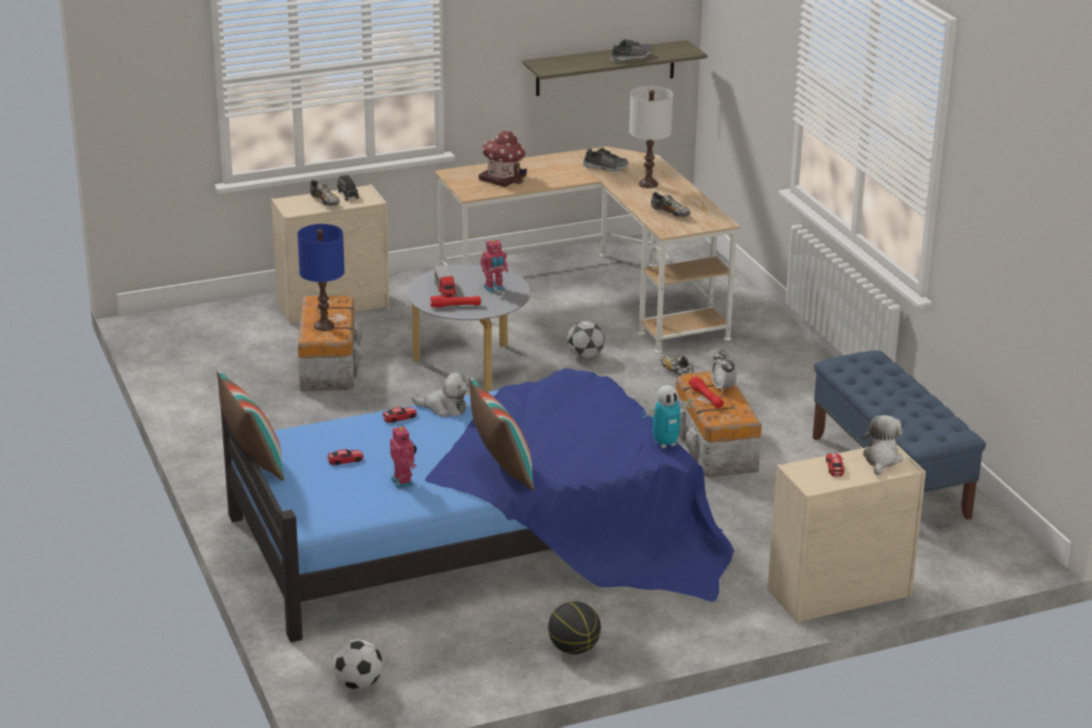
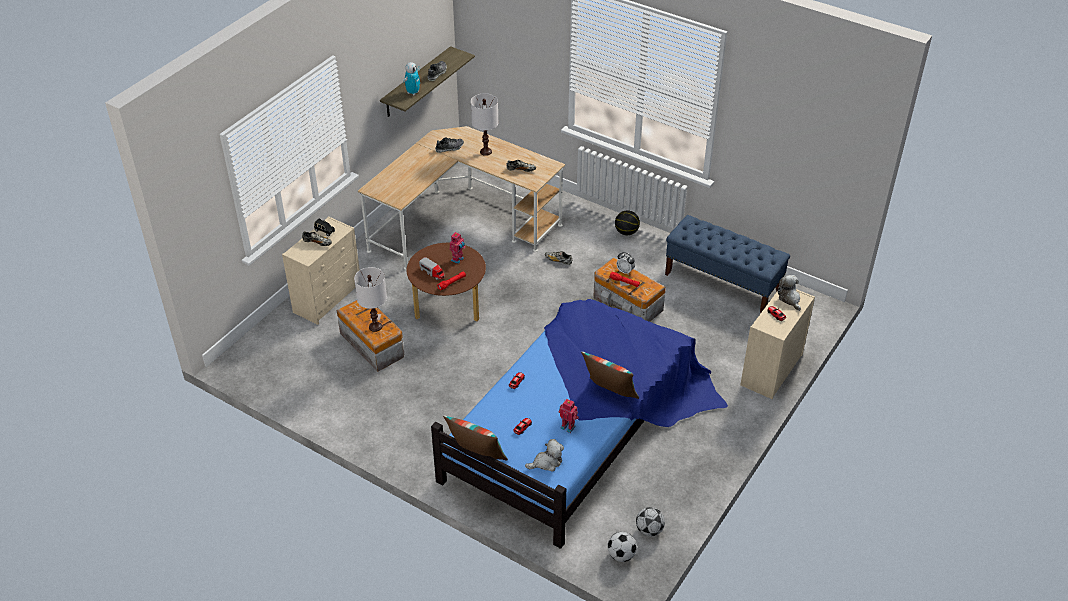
camera: 35 degrees left, 15 degrees up
blue table lamp [297,224,345,331] -> white table lamp [354,267,387,332]
grey coffee table [407,265,531,391] -> brown coffee table [407,243,486,321]
plush toy [411,372,469,417] -> plush toy moved to [525,439,564,472]
toy house [479,131,527,187] -> none
basketball [548,601,601,654] -> basketball moved to [615,210,640,235]
football [567,321,605,359] -> football moved to [636,507,665,536]
toy robot [642,385,692,448] -> toy robot moved to [403,62,420,96]

